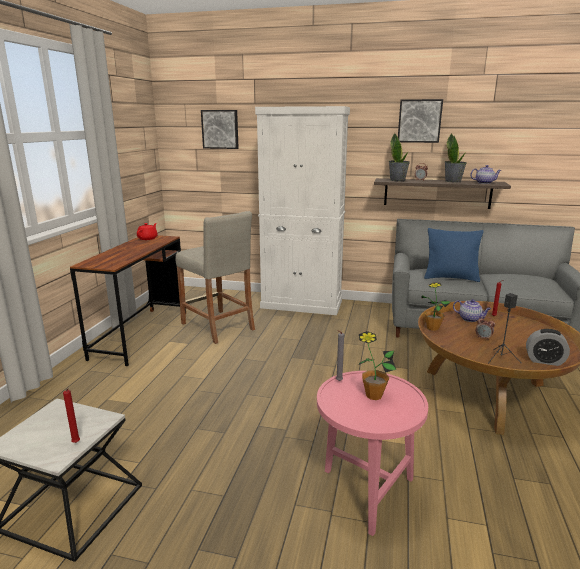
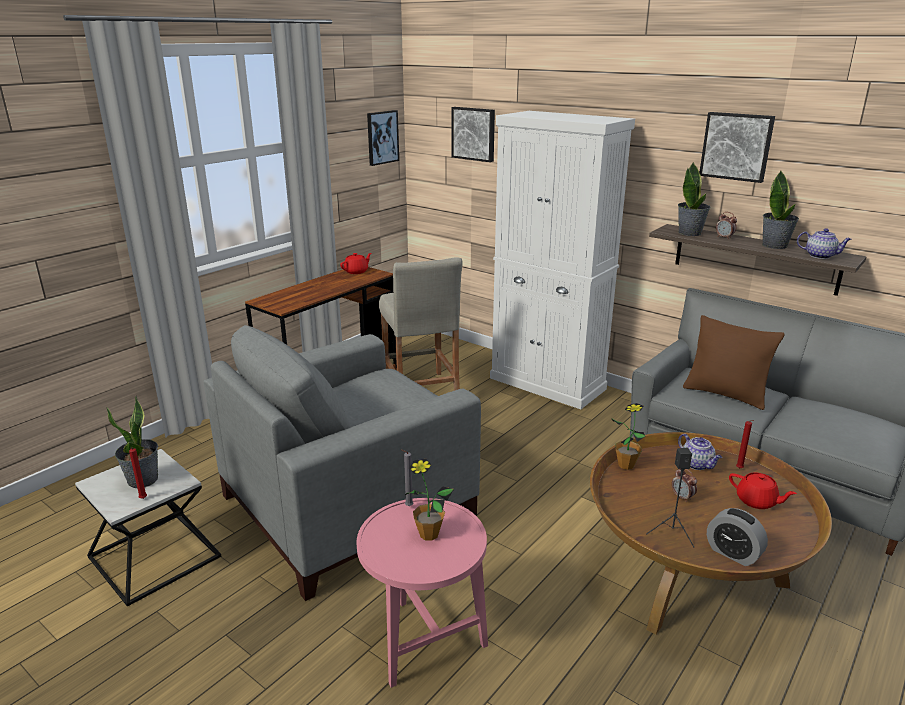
camera: 25 degrees right, 5 degrees up
blue pillow [424,228,484,282] -> brown pillow [683,315,785,410]
none -> potted plant [106,396,158,488]
none -> grey armchair [204,325,481,601]
none -> picture [367,110,399,166]
none -> red teapot [729,473,797,509]

